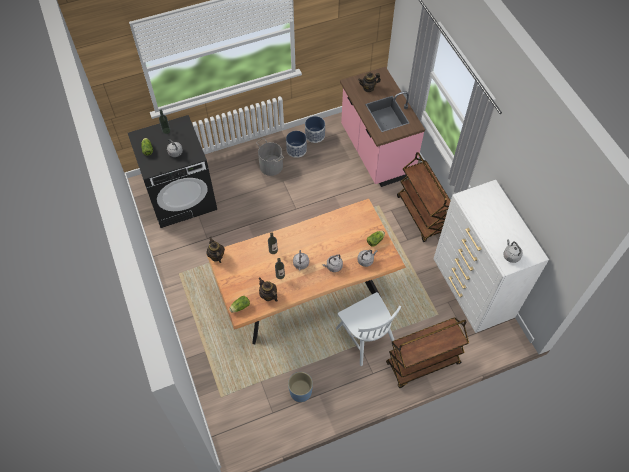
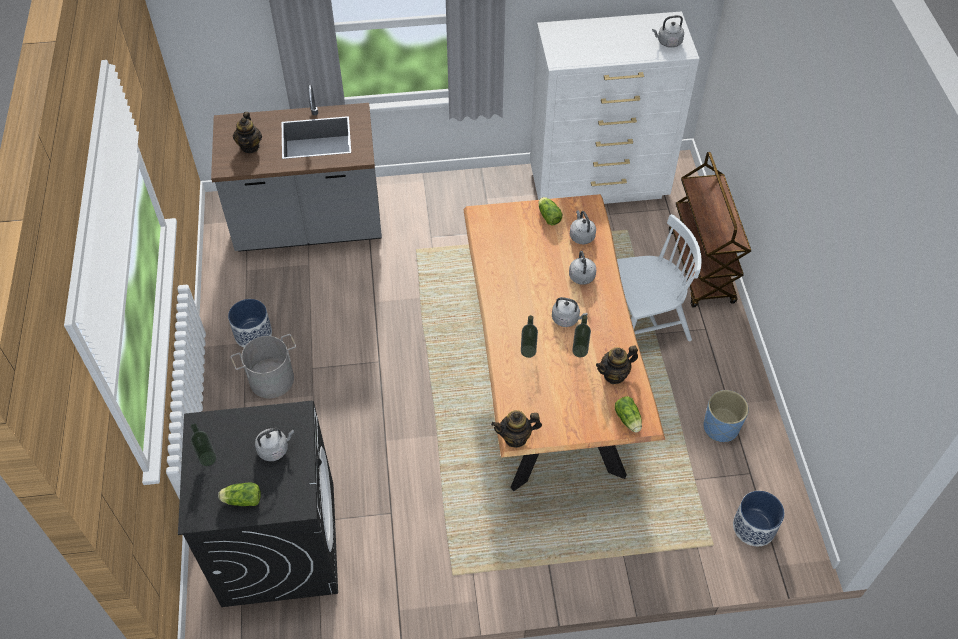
camera: 75 degrees left, 5 degrees down
planter [305,116,325,143] -> planter moved to [733,491,785,546]
pink counter [340,67,425,187] -> grey counter [211,85,382,252]
brown cart [397,152,451,242] -> none

